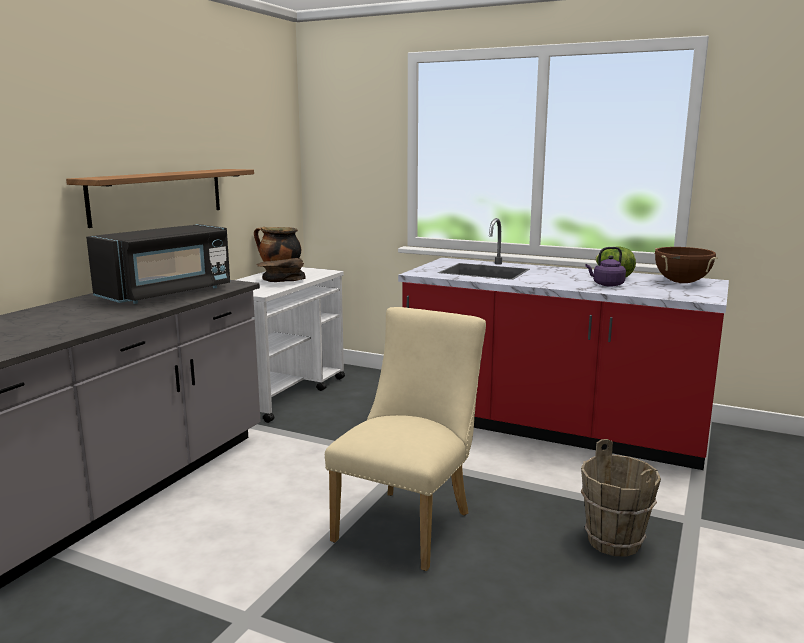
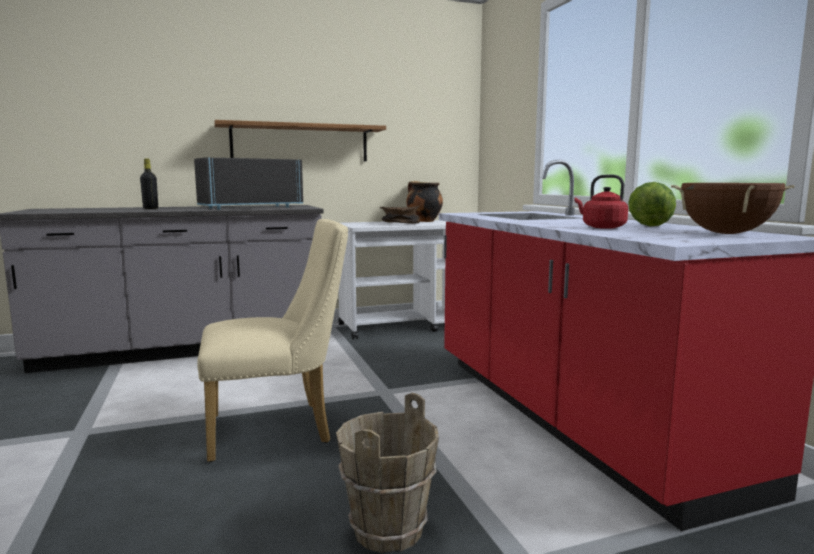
camera: 45 degrees right, 5 degrees down
black microwave [86,224,230,304] -> black microwave turned 150 degrees clockwise [194,157,303,210]
purple kettle [585,247,626,287] -> red kettle [575,174,628,229]
none -> black bottle [140,158,158,209]

